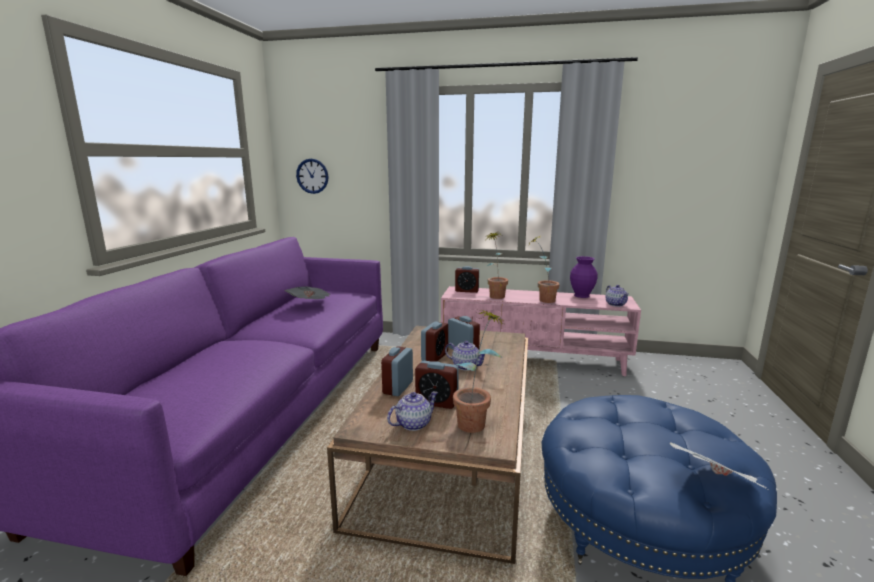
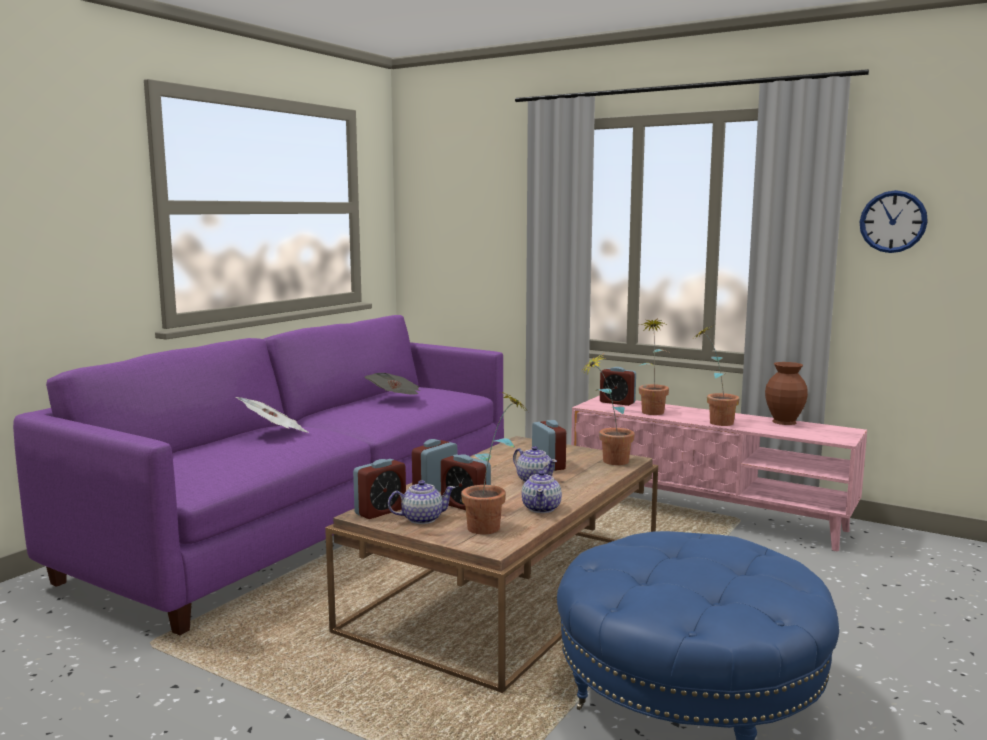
camera: 20 degrees right, 5 degrees down
wall clock [296,159,329,194] -> wall clock moved to [860,190,928,253]
alarm clock [421,321,448,362] -> alarm clock moved to [353,459,406,519]
purple vase [570,256,598,298] -> brown vase [765,362,808,425]
teapot [605,285,629,307] -> teapot moved to [522,471,562,513]
newspaper [670,443,770,491] -> newspaper moved to [236,397,310,433]
none -> potted plant [581,355,635,465]

